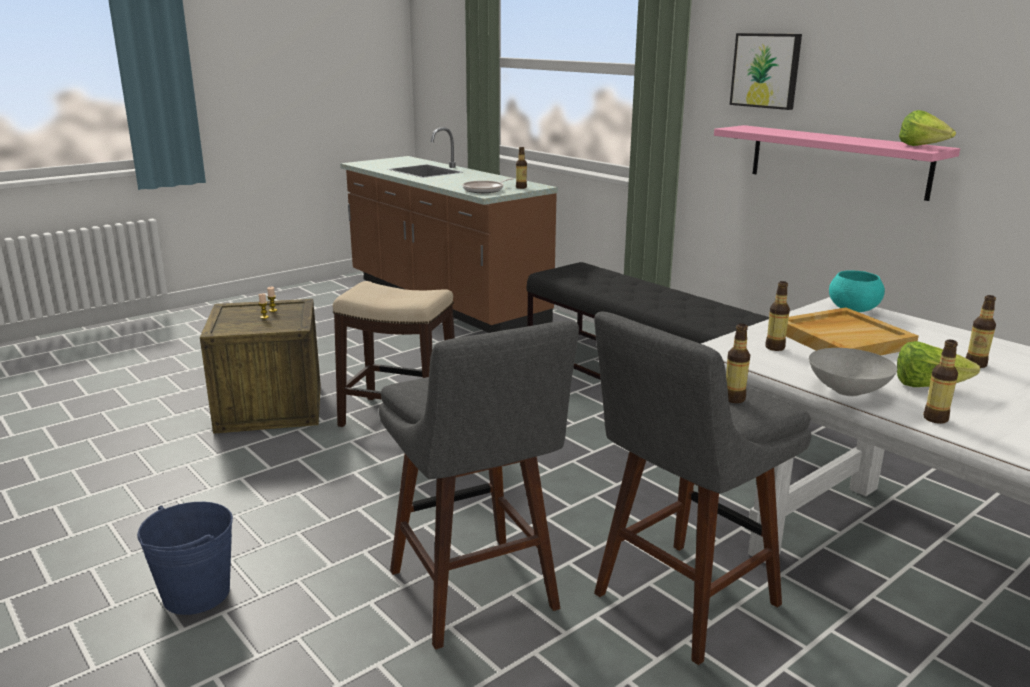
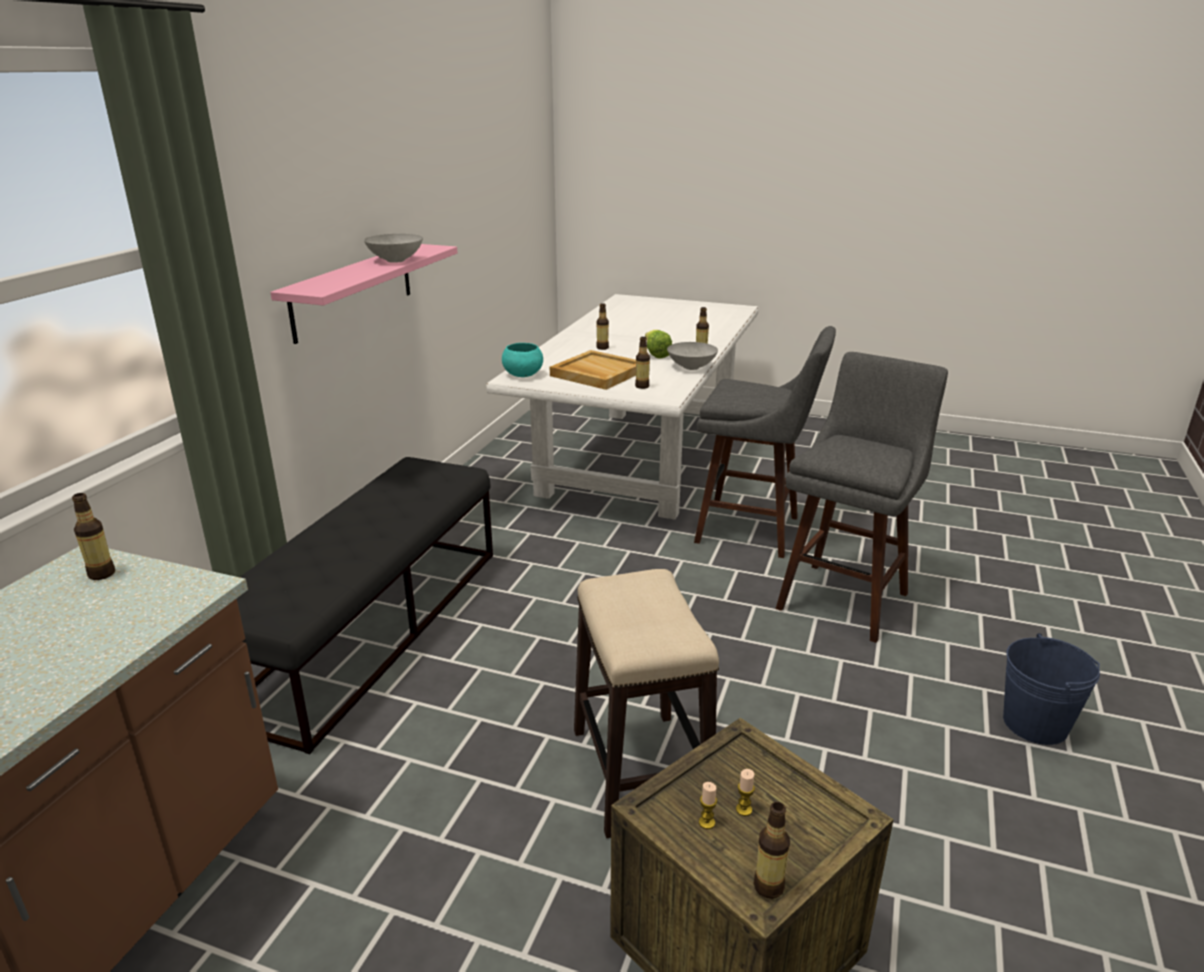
camera: 120 degrees left, 5 degrees up
frying pan [463,178,514,193] -> none
bottle [726,324,750,403] -> bottle moved to [754,802,790,899]
picture [730,33,802,110] -> none
lettuce [899,110,956,146] -> none
none -> grey bowl [364,234,423,263]

